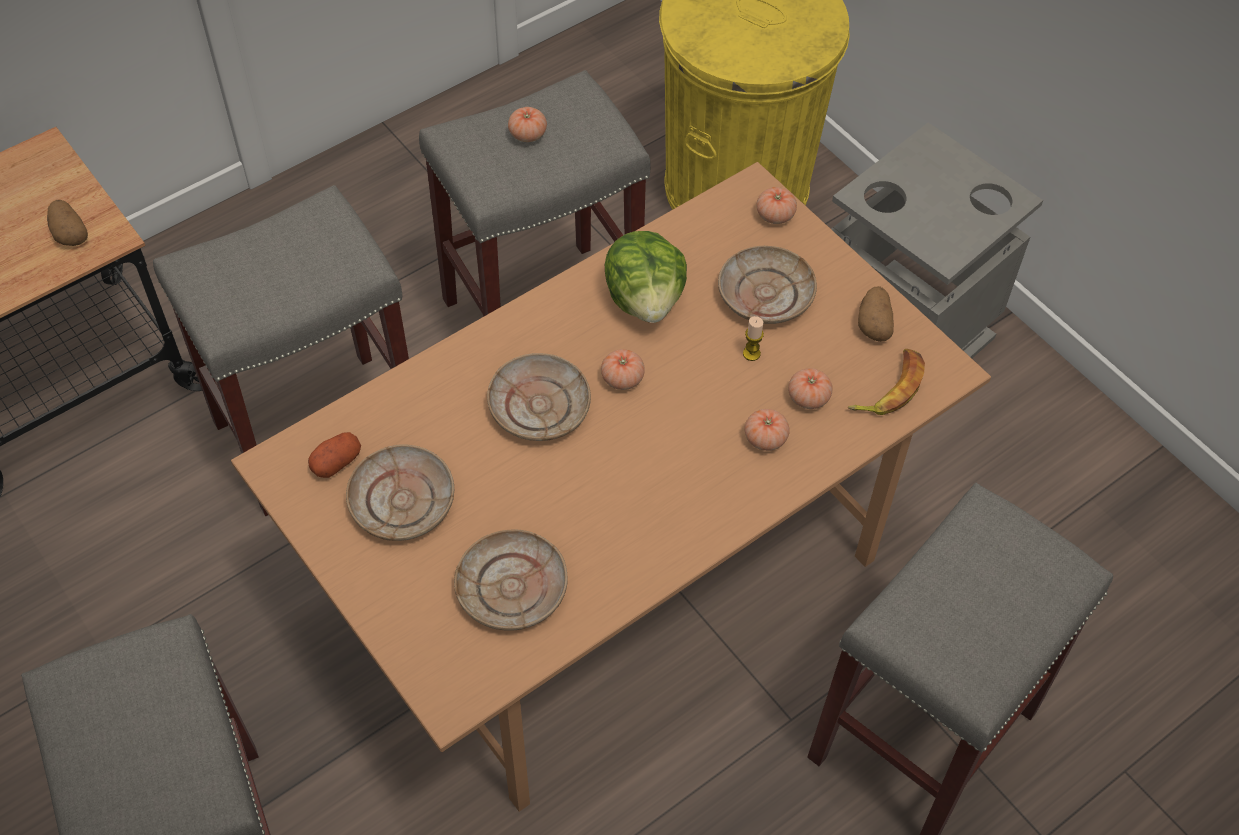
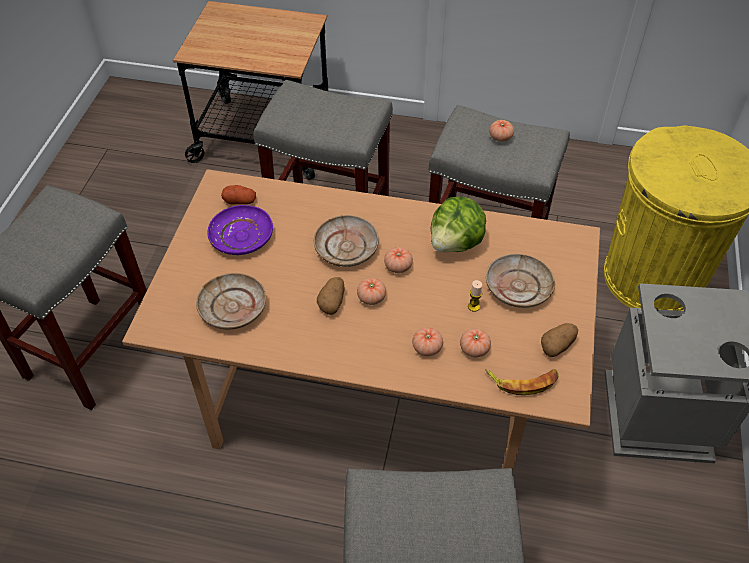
camera: 50 degrees right, 5 degrees down
potato [47,200,88,246] -> potato moved to [317,277,344,315]
beige plate [346,444,454,541] -> purple plate [207,205,273,255]
tomato [756,187,797,224] -> tomato moved to [357,278,386,305]

